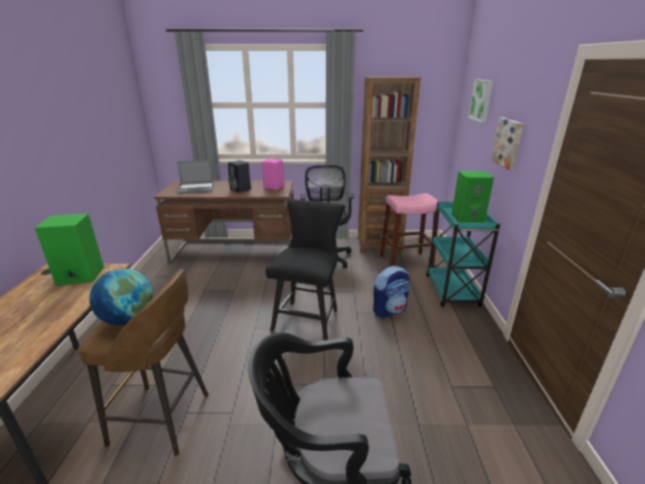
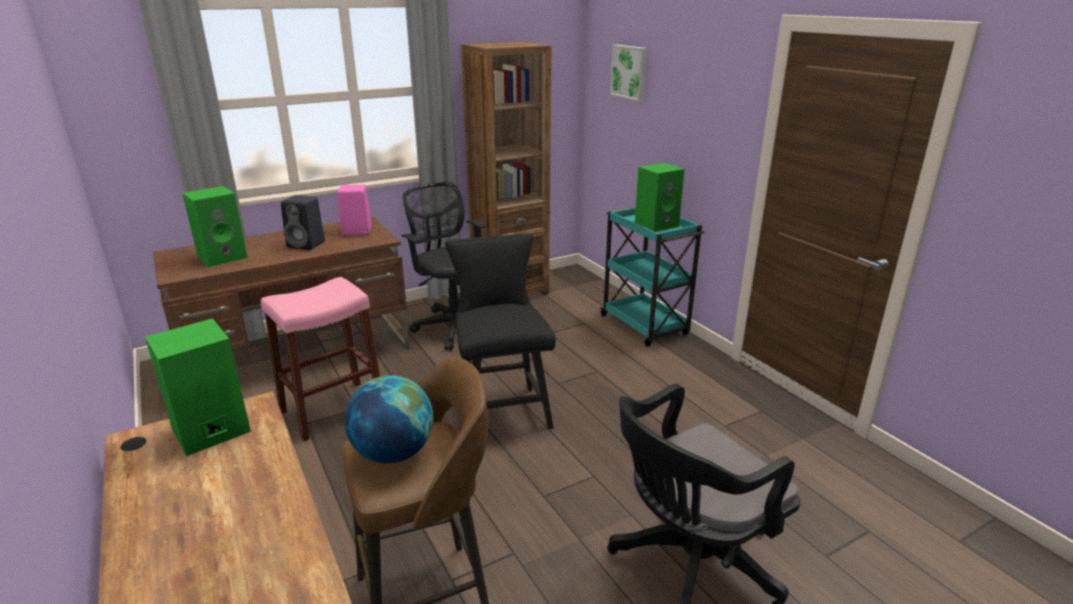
camera: 30 degrees left, 0 degrees up
laptop [177,160,214,194] -> green speaker [182,186,248,267]
backpack [373,266,410,318] -> none
pink stool [380,193,439,267] -> pink stool moved to [261,277,380,441]
picture [491,117,524,170] -> none

